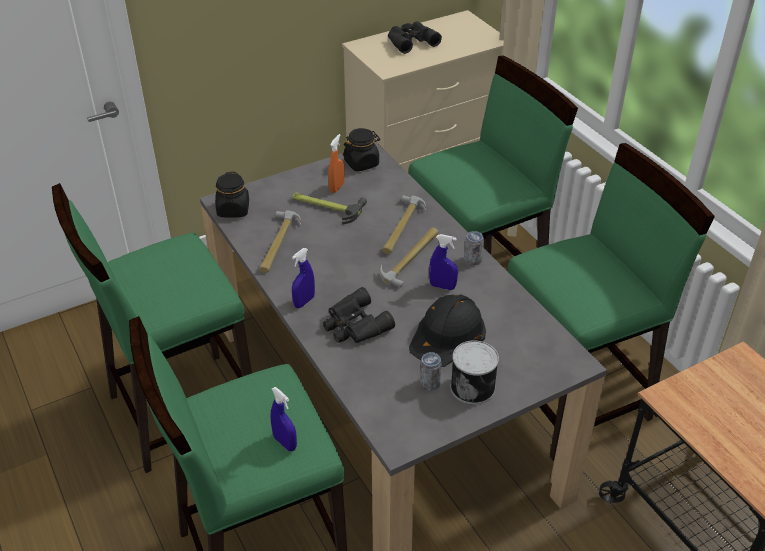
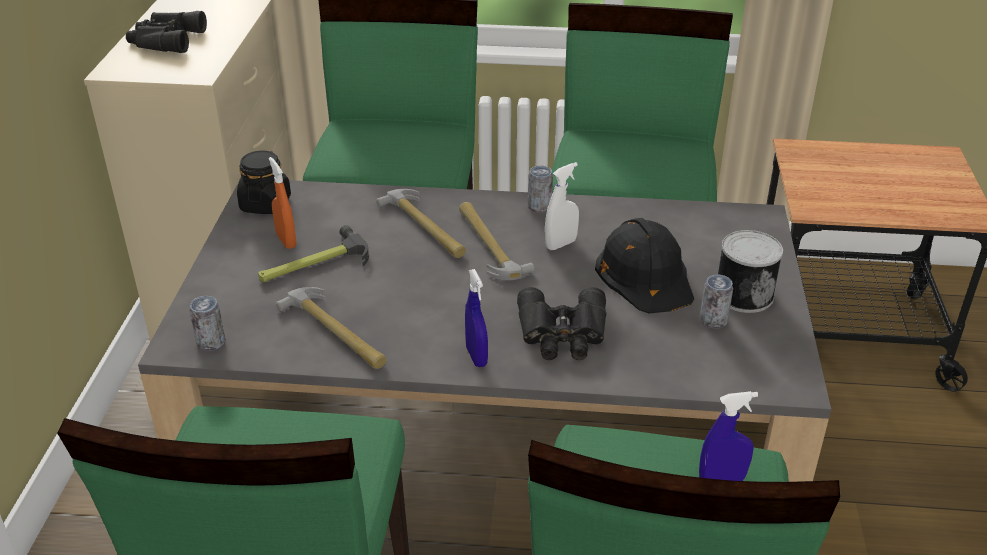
camera: 55 degrees left, 5 degrees down
black jar [215,172,249,218] -> can [189,296,226,351]
blue spray bottle [429,234,458,290] -> white spray bottle [545,162,579,250]

